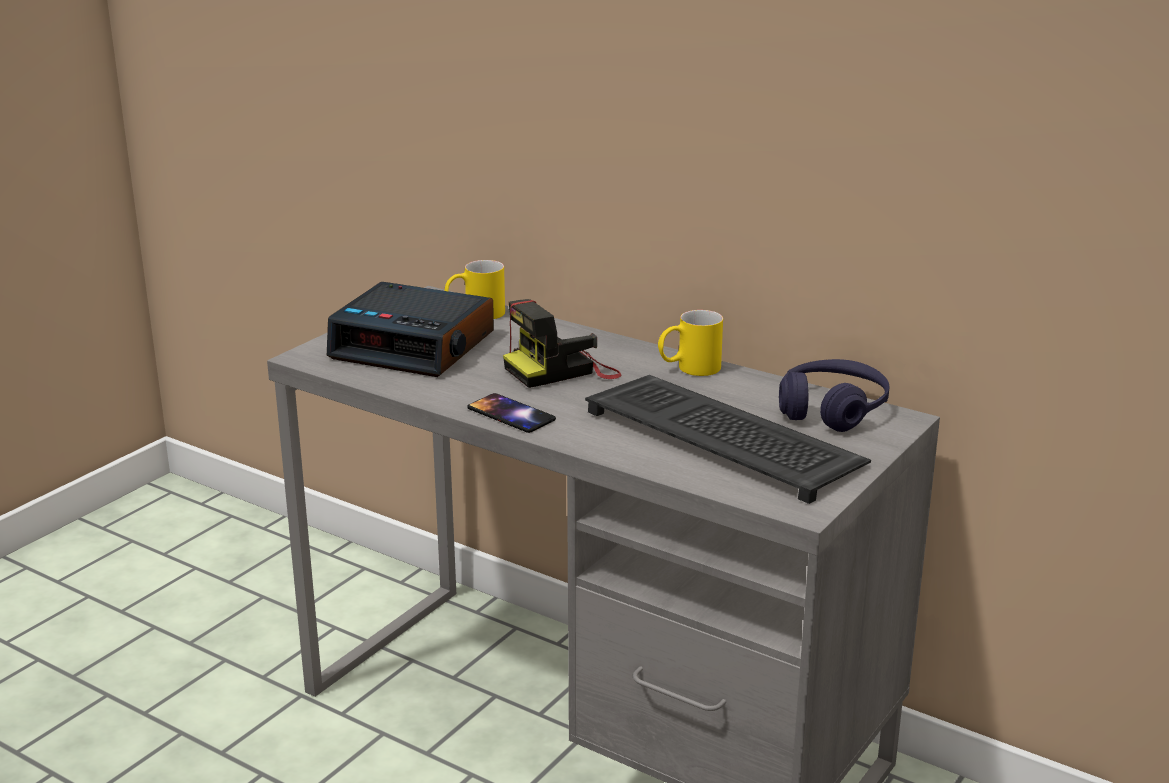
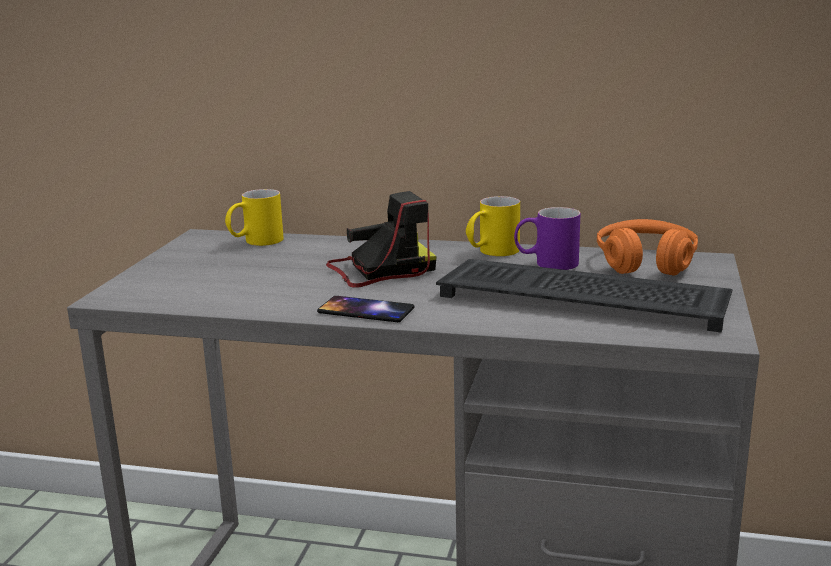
camera: 20 degrees left, 5 degrees down
alarm clock [327,282,494,377] -> none
camera [503,299,621,388] -> camera turned 150 degrees counterclockwise [326,191,437,288]
purple headphones [779,359,889,432] -> orange headphones [597,219,698,276]
none -> purple mug [514,207,581,270]

